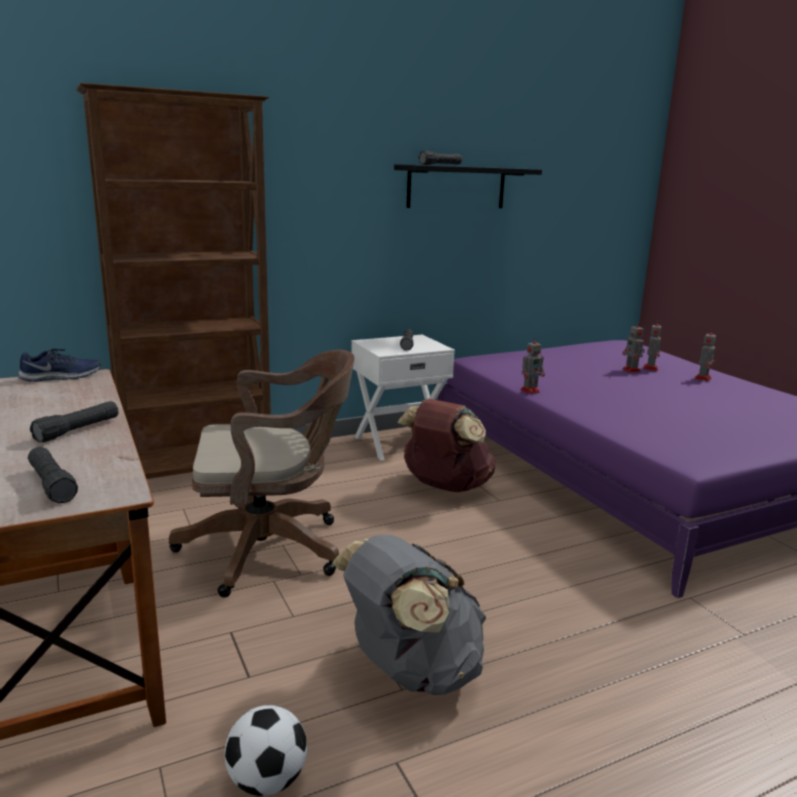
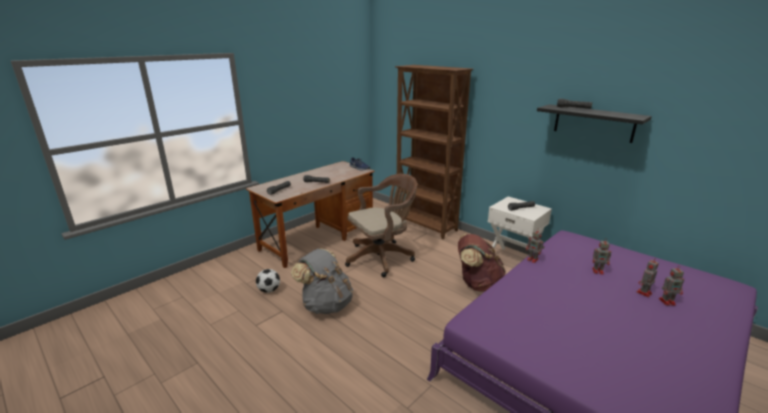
camera: 70 degrees right, 5 degrees up
brown office chair [169,350,355,598] -> brown office chair turned 90 degrees counterclockwise [345,174,417,277]
toy robot [695,329,716,381] -> toy robot moved to [592,238,612,275]

